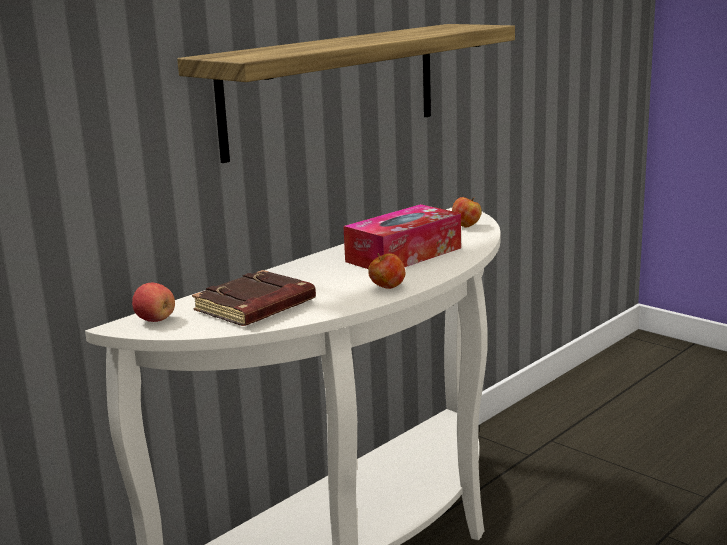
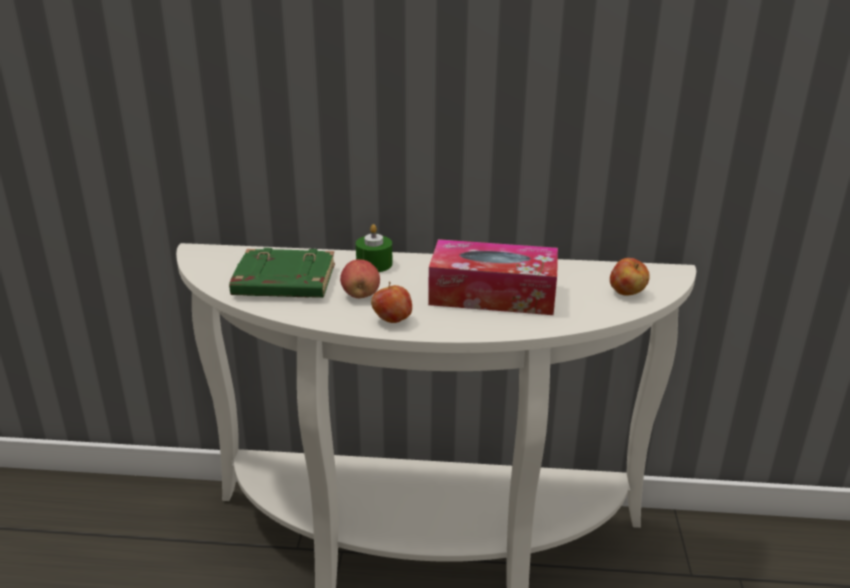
camera: 50 degrees right, 10 degrees up
apple [132,283,175,322] -> apple moved to [340,259,380,298]
shelf [177,24,515,163] -> none
brown book [192,270,316,326] -> green book [229,248,335,298]
none -> green candle [356,224,392,272]

